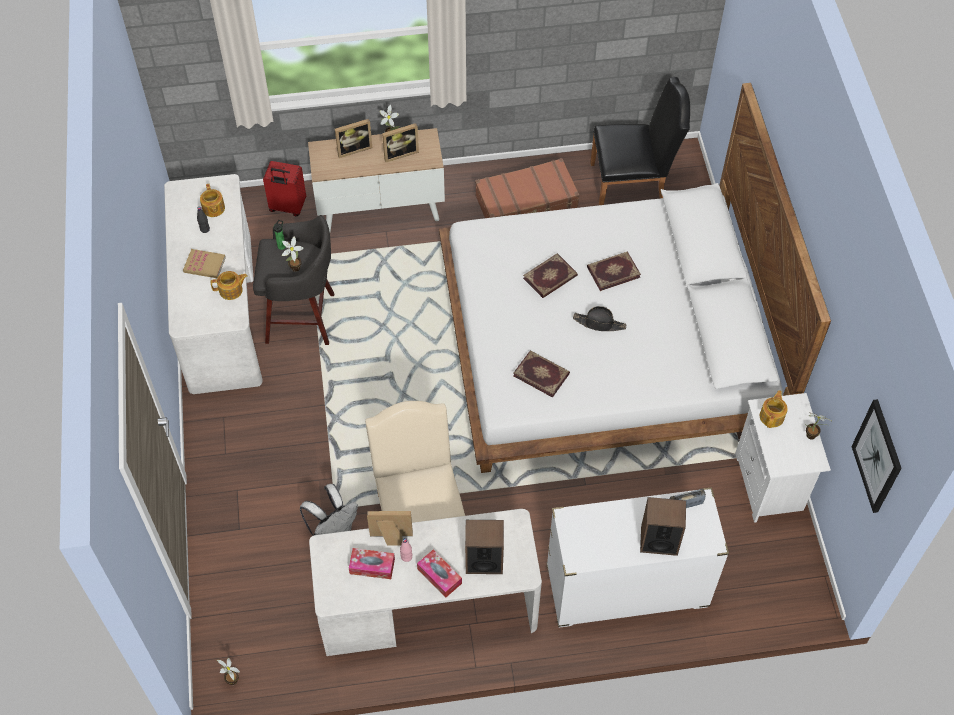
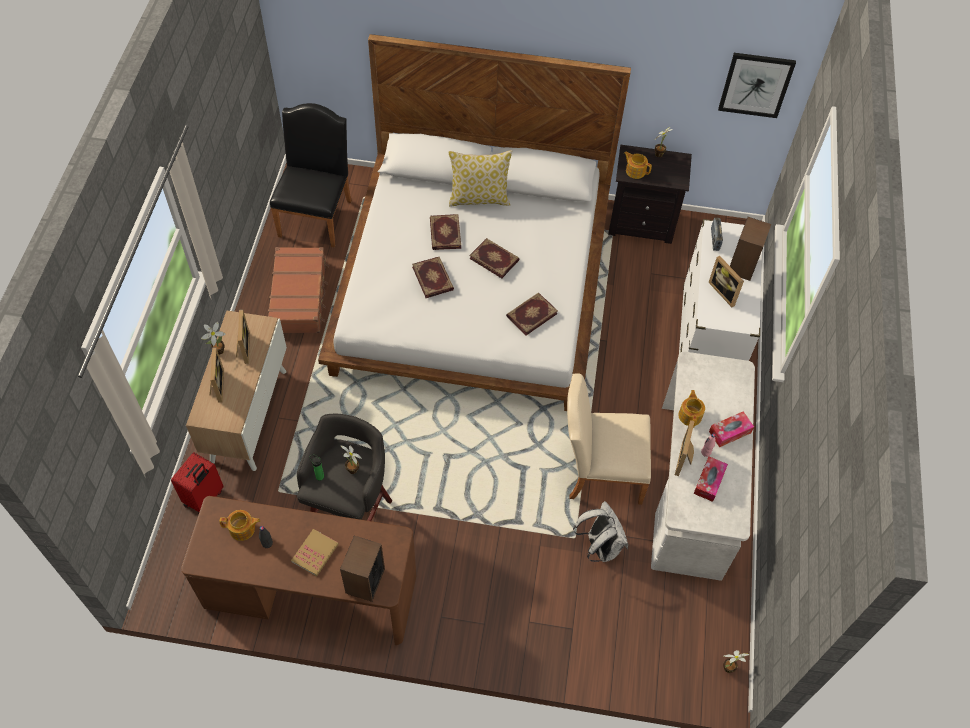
camera: 75 degrees left, 0 degrees up
white desk [164,174,263,394] -> brown desk [181,496,416,645]
teapot [210,271,248,300] -> teapot moved to [678,390,705,427]
speaker [465,520,504,574] -> speaker moved to [340,536,385,602]
black hat [573,306,626,331] -> book [469,238,519,278]
white nightstand [735,393,831,523] -> black nightstand [608,144,692,244]
none -> pillow [448,150,512,207]
none -> picture frame [708,256,744,307]

